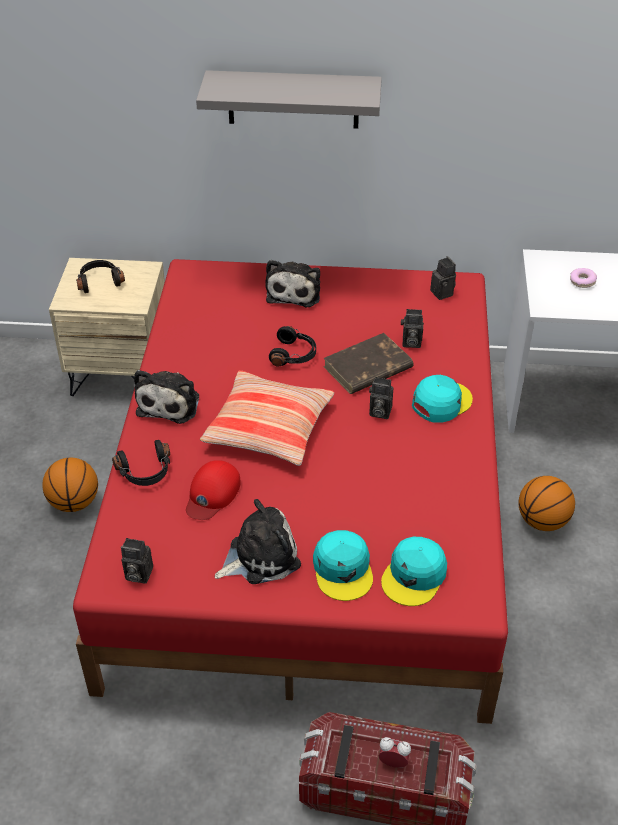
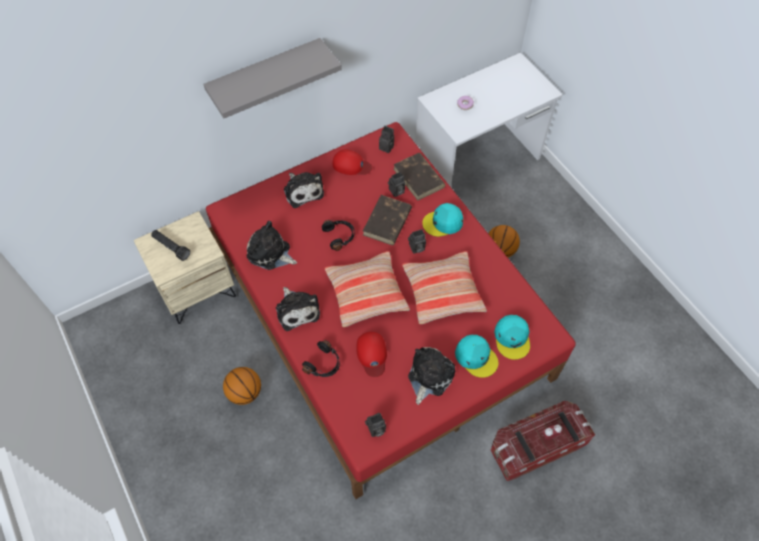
camera: 35 degrees left, 15 degrees up
black headphones [76,260,125,293] -> black flashlight [151,230,190,261]
turquoise cap [412,375,473,423] -> turquoise cap turned 120 degrees counterclockwise [422,203,463,237]
none -> plush toy [247,221,297,270]
none -> red cap [332,149,372,175]
none -> brown book [393,153,445,201]
none -> pillow [402,251,487,324]

